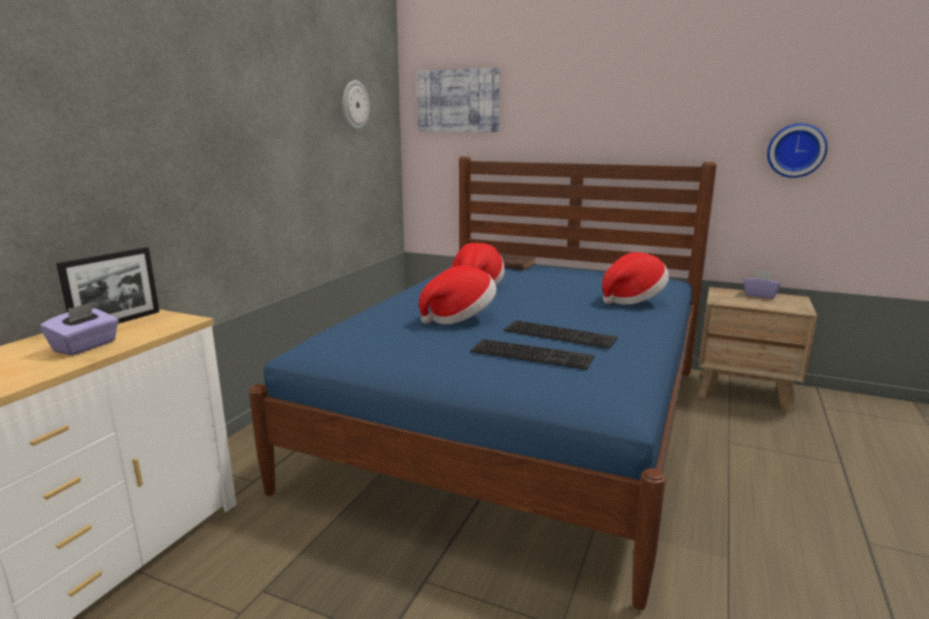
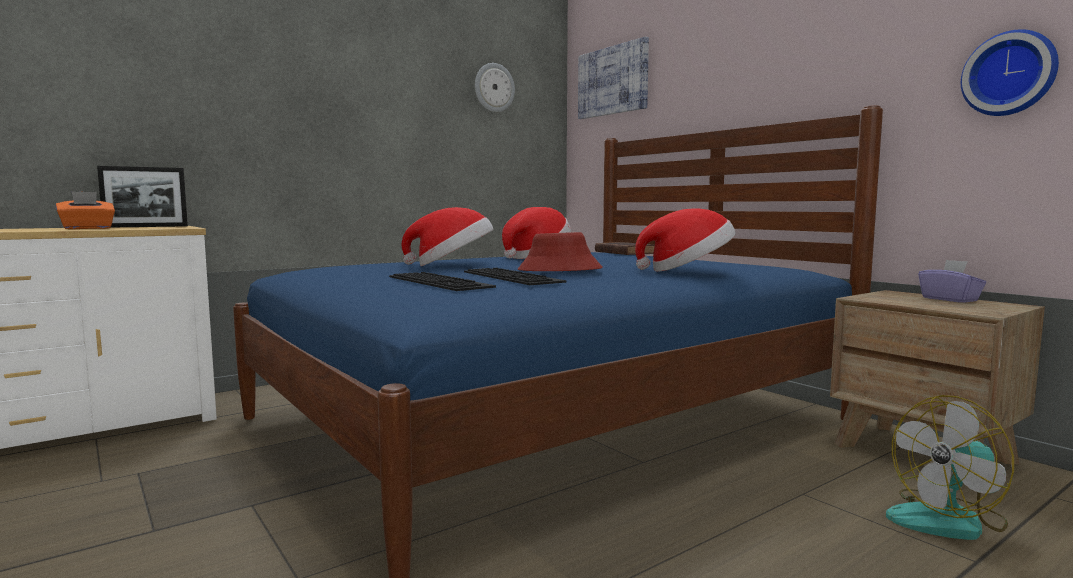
camera: 30 degrees right, 10 degrees down
purple tissue box [40,302,119,356] -> orange tissue box [56,191,115,229]
none -> red hat [518,232,603,271]
none -> fan [886,395,1014,540]

